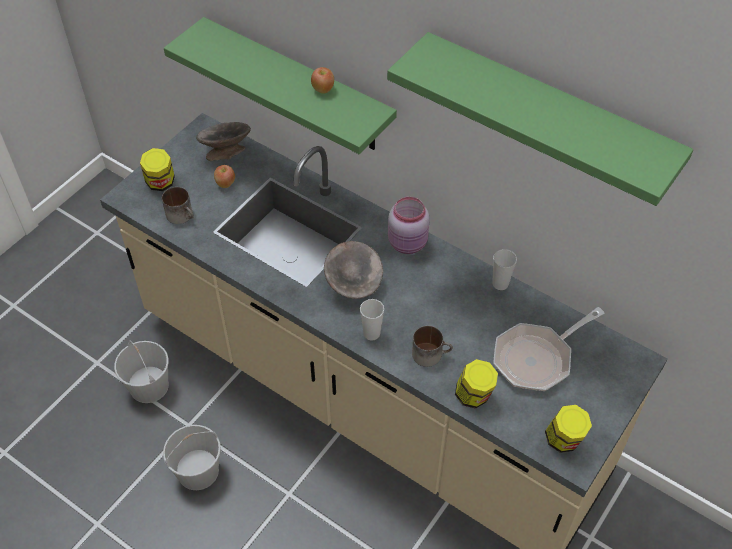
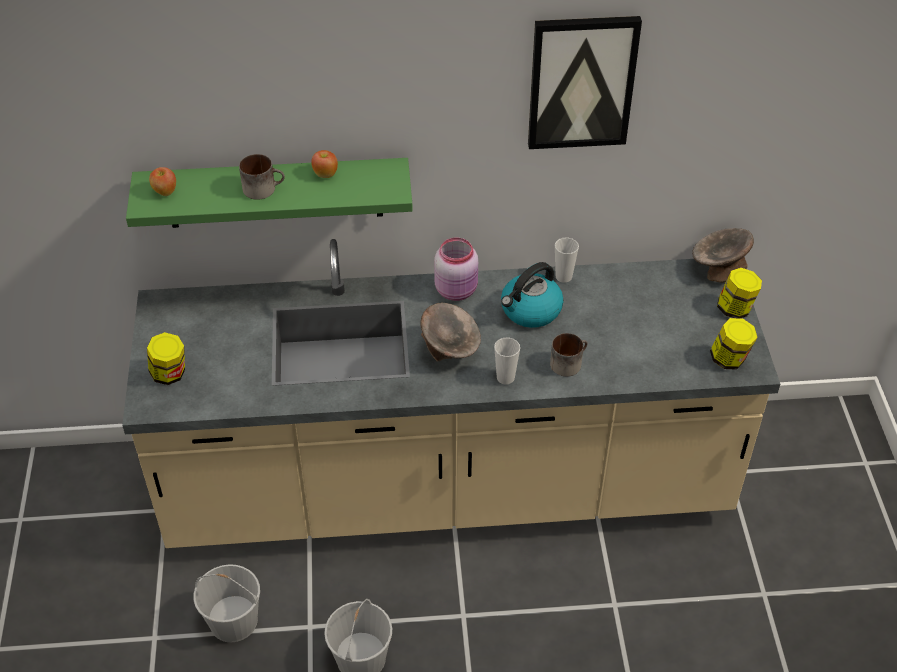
camera: 40 degrees left, 5 degrees down
mug [162,187,194,224] -> mug moved to [239,154,285,200]
grey bowl [196,122,251,161] -> grey bowl moved to [692,228,754,283]
apple [214,165,235,188] -> apple moved to [149,167,176,196]
green shelf [387,32,693,206] -> picture [528,16,642,149]
jar [455,359,498,409] -> jar moved to [717,268,762,318]
frying pan [493,307,605,391] -> none
none -> kettle [501,262,564,328]

